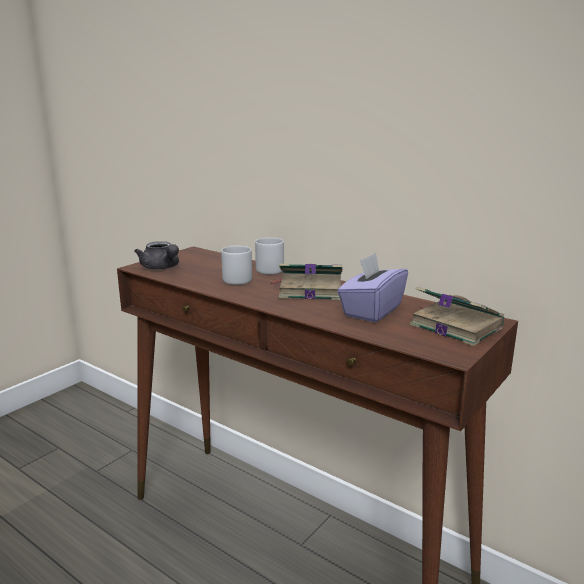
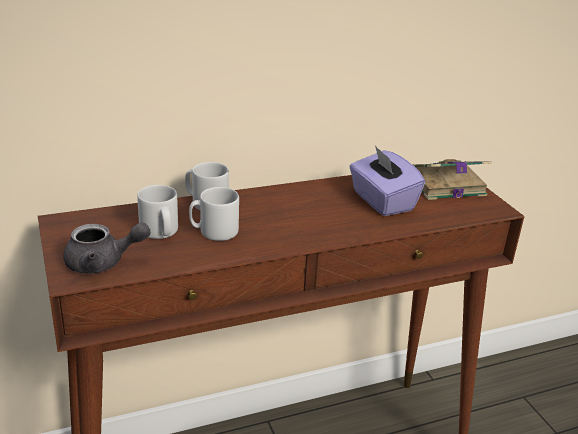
camera: 60 degrees left, 10 degrees up
book [270,263,342,300] -> none
none -> grey mug [137,185,178,239]

